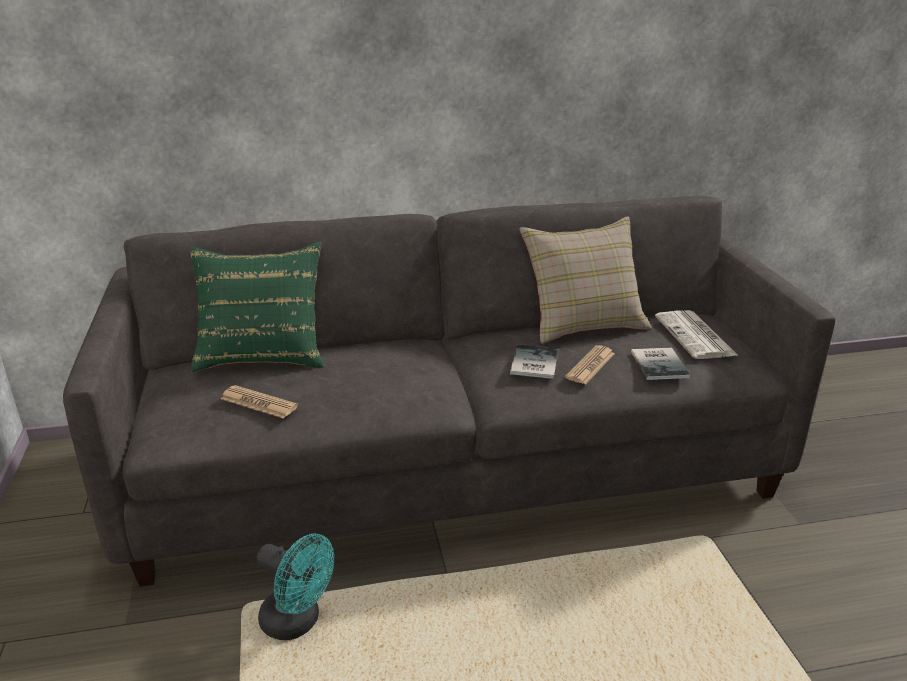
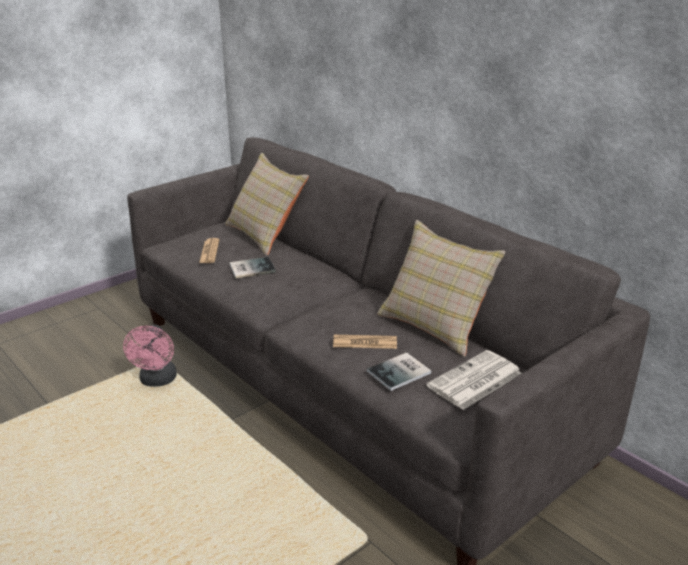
camera: 60 degrees right, 0 degrees up
green pillow [190,242,325,372] -> beige pillow [225,153,309,255]
turquoise fan [257,534,334,640] -> pink fan [123,325,177,387]
book [510,345,559,379] -> book moved to [230,257,276,278]

